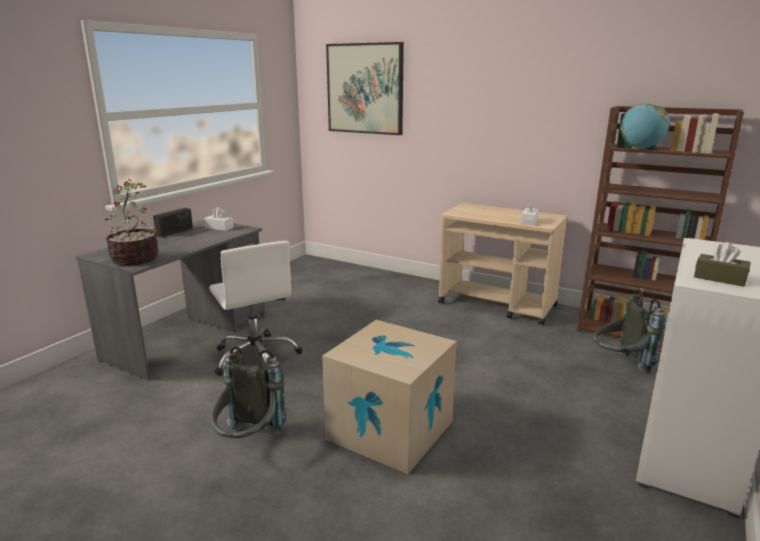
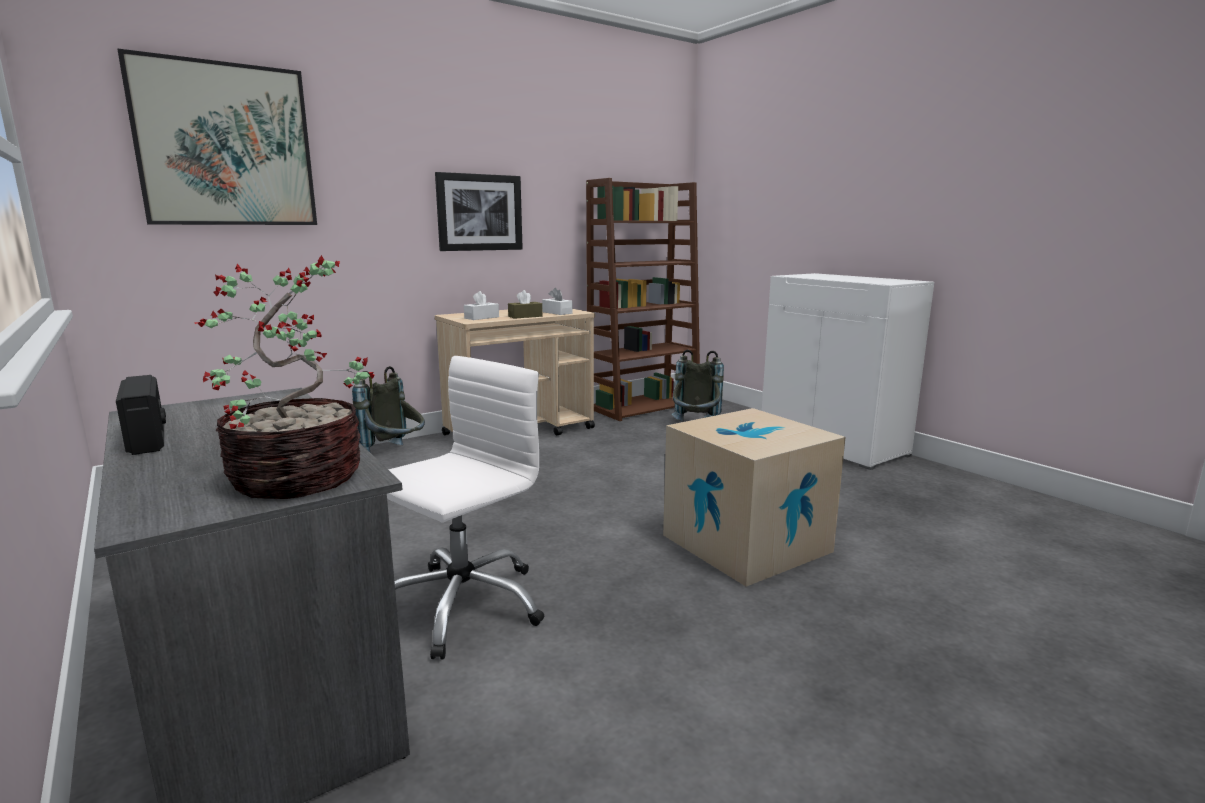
camera: 65 degrees left, 5 degrees down
white tissue box [204,207,234,231] -> white tissue box moved to [464,291,499,320]
white office chair [209,241,302,376] -> white office chair turned 45 degrees counterclockwise [387,356,544,660]
grey backpack [211,346,286,438] -> grey backpack moved to [352,366,425,453]
globe [620,102,670,149] -> none
brown tissue box [694,242,751,287] -> brown tissue box moved to [508,290,542,319]
none -> picture [435,172,523,251]

